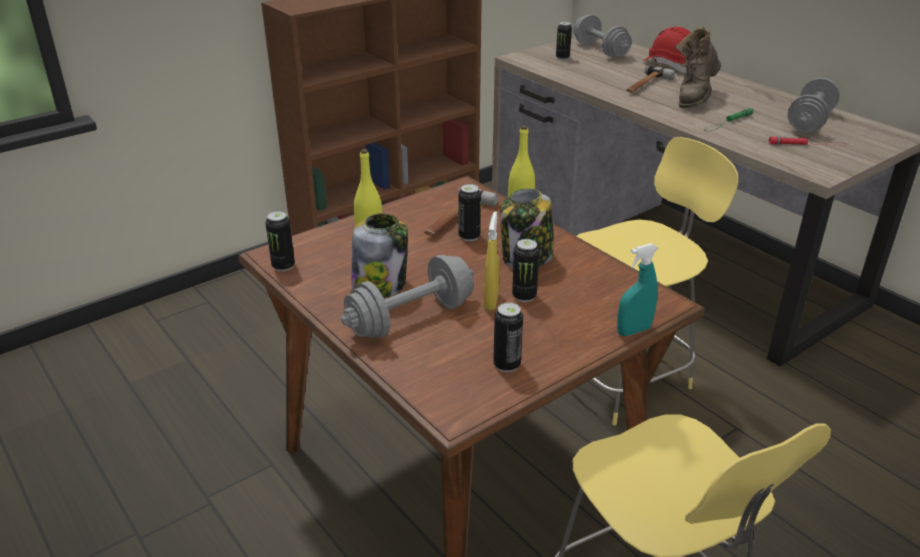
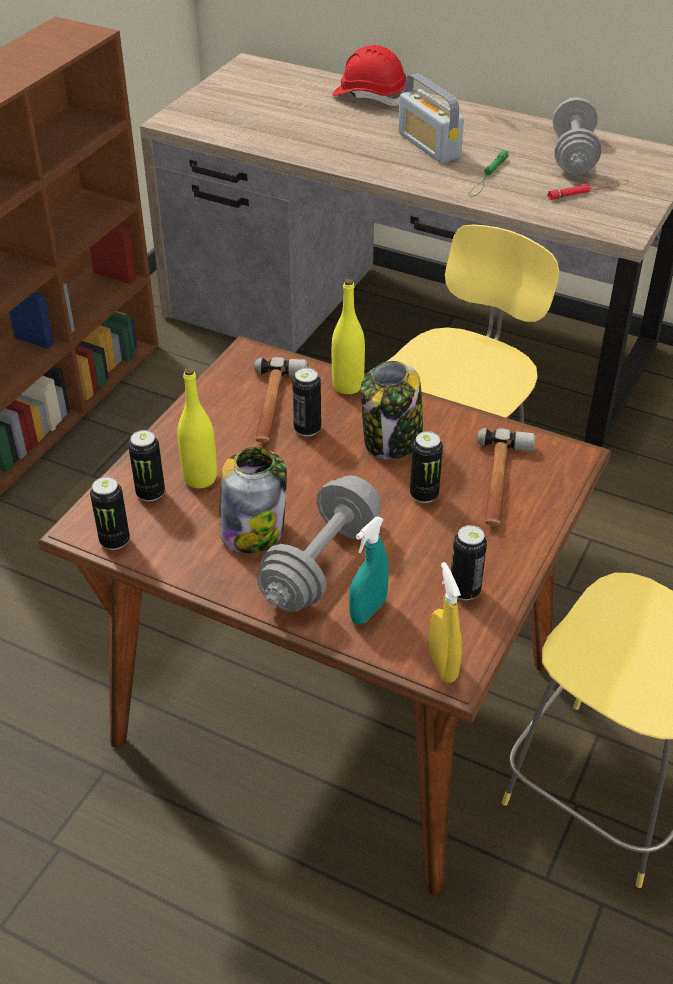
camera: 25 degrees left, 10 degrees up
yellow spray bottle [484,211,500,310] -> yellow spray bottle moved to [429,562,462,683]
can [556,22,572,60] -> can moved to [128,430,165,502]
grey dumbbell [573,14,632,58] -> none
turquoise spray bottle [617,243,658,336] -> turquoise spray bottle moved to [349,516,389,624]
hammer [626,65,675,92] -> hammer moved to [477,428,536,526]
brown boot [676,27,721,108] -> radio [399,73,464,163]

